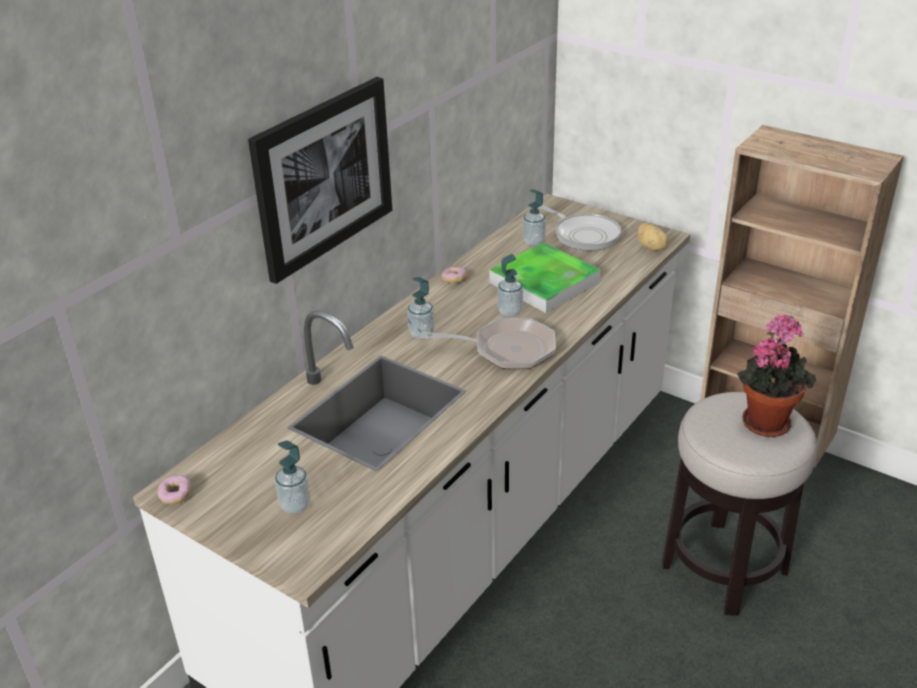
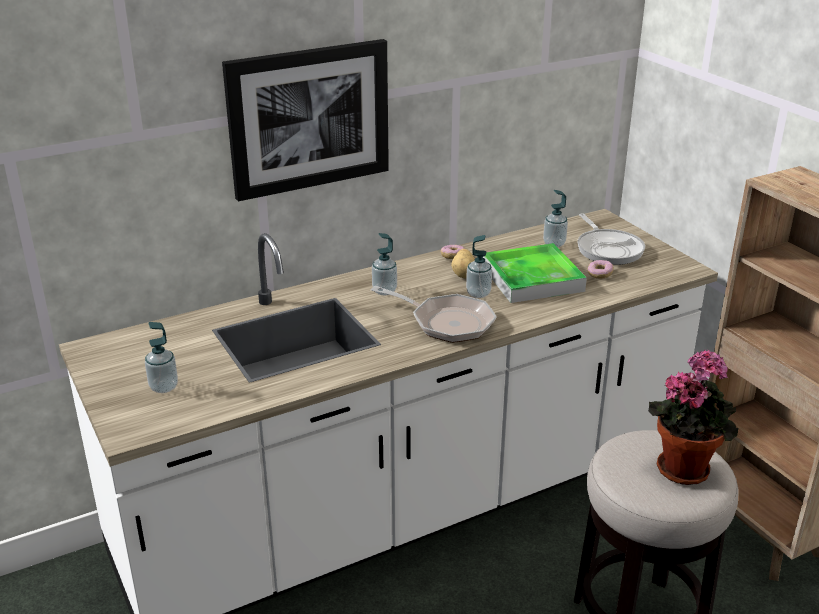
camera: 25 degrees right, 5 degrees down
donut [158,475,191,505] -> donut moved to [588,260,614,279]
potato [637,223,668,251] -> potato moved to [451,249,475,279]

